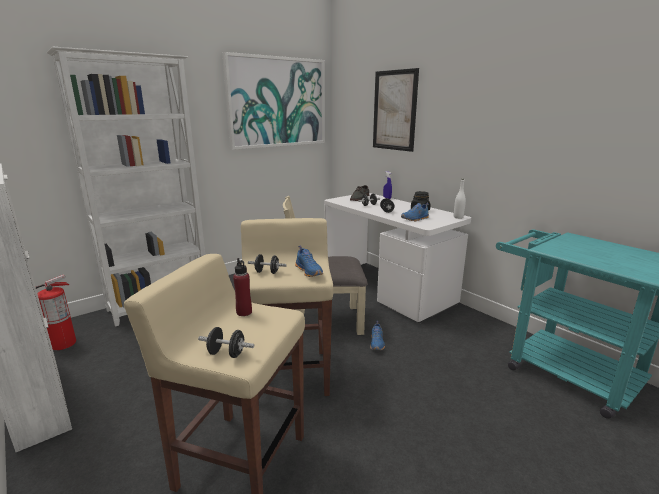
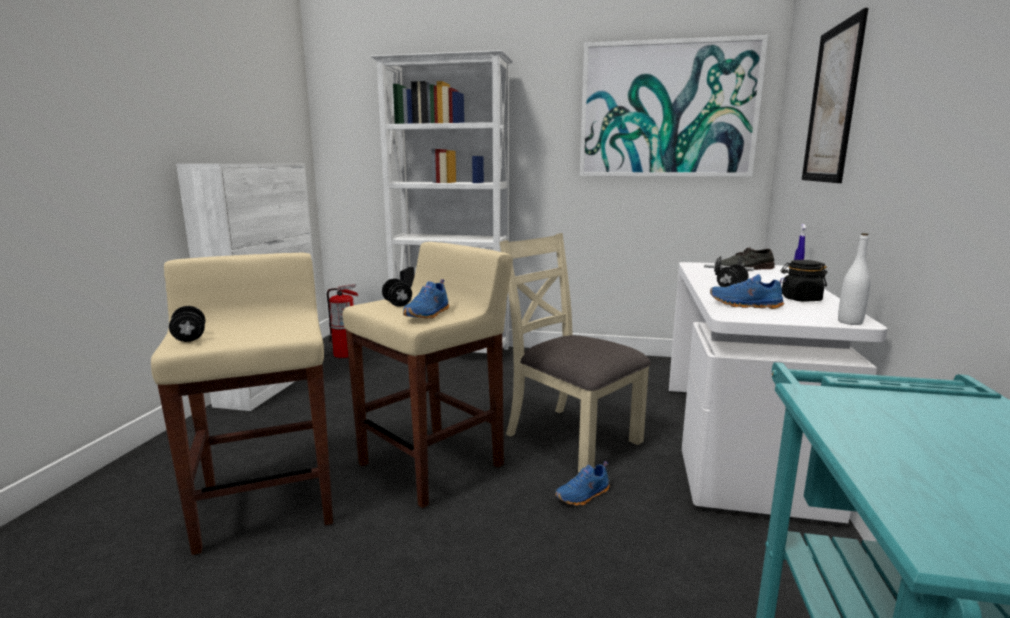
camera: 50 degrees right, 5 degrees down
red bottle [233,258,252,316] -> none

